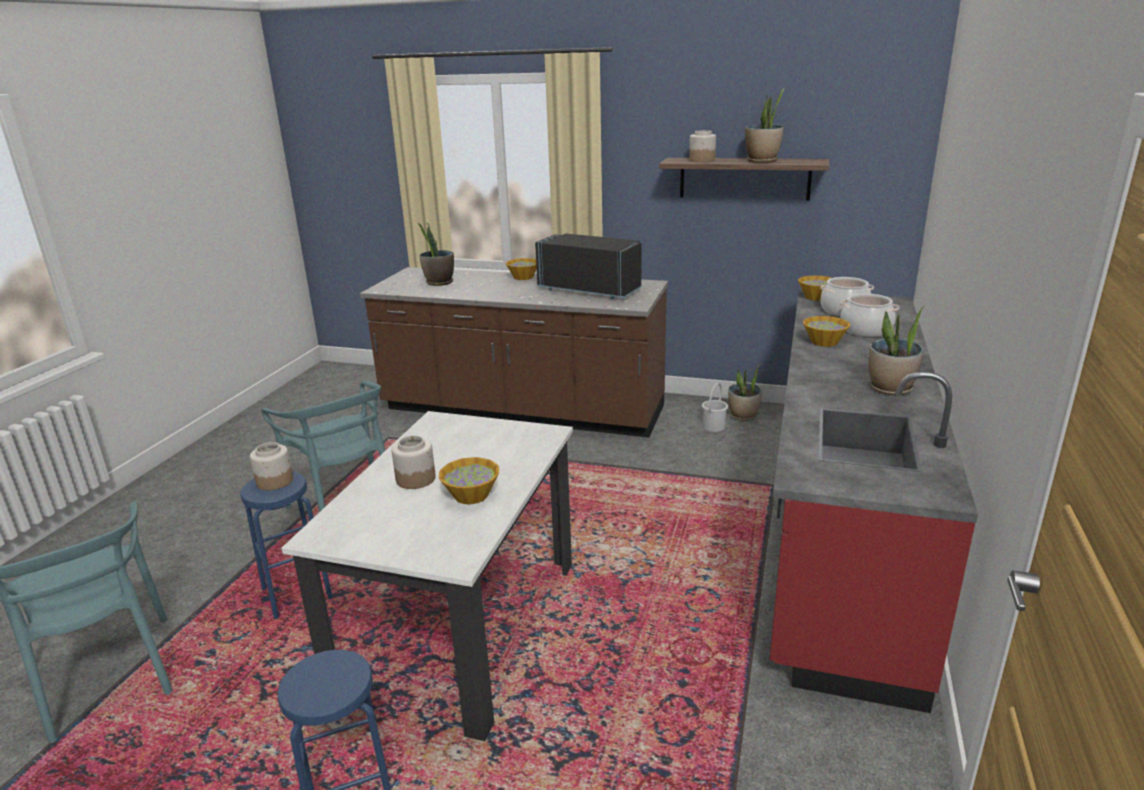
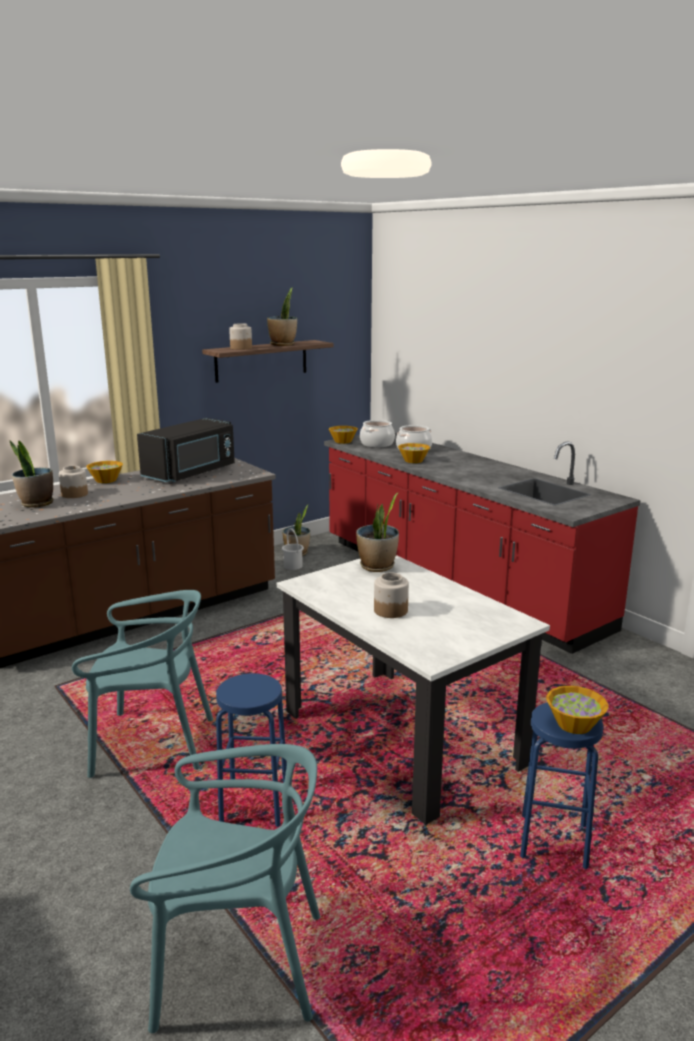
camera: 55 degrees left, 5 degrees down
jar [250,442,293,491] -> jar moved to [59,466,88,498]
bowl [439,457,499,504] -> bowl moved to [546,686,609,734]
black microwave [535,234,642,299] -> black microwave turned 150 degrees clockwise [137,418,235,482]
potted plant [869,305,926,395] -> potted plant moved to [356,492,399,572]

